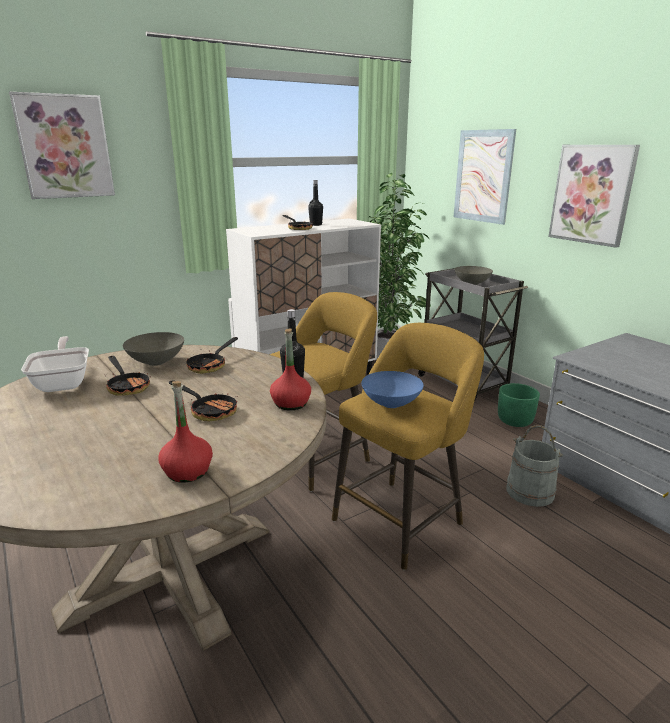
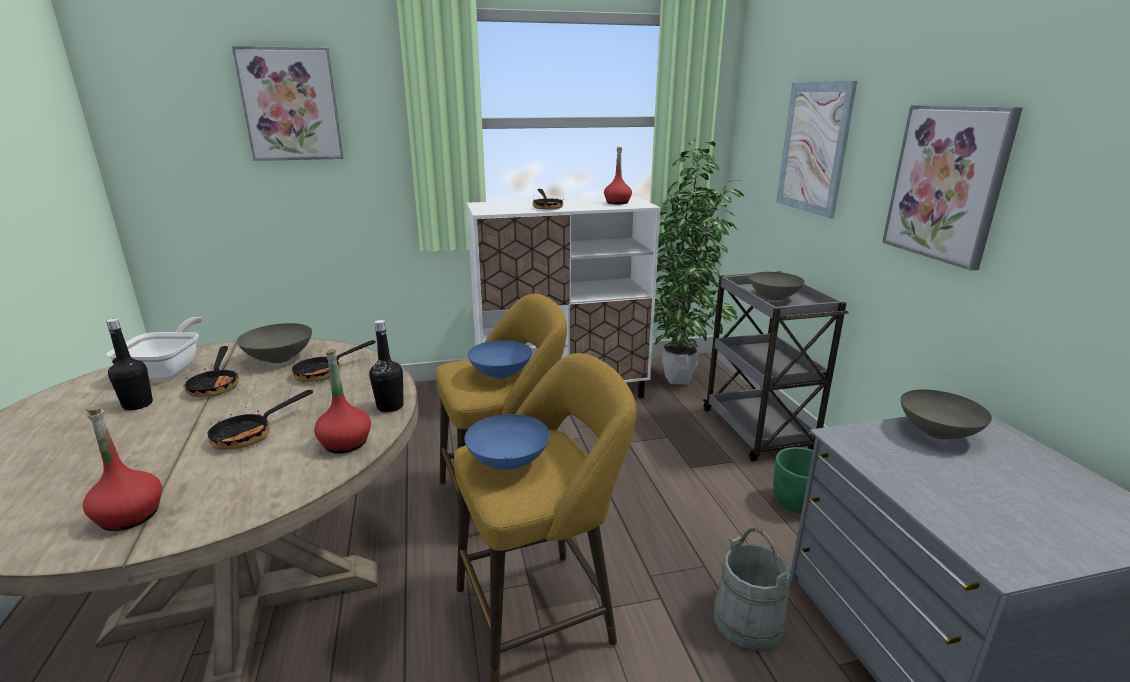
camera: 20 degrees right, 0 degrees up
frying pan [169,380,238,421] -> frying pan turned 75 degrees clockwise [207,390,313,450]
black bottle [308,180,323,226] -> black bottle moved to [106,318,153,410]
none -> blue bowl [467,340,532,379]
none -> red bottle [604,147,632,204]
none -> grey bowl [900,389,992,439]

